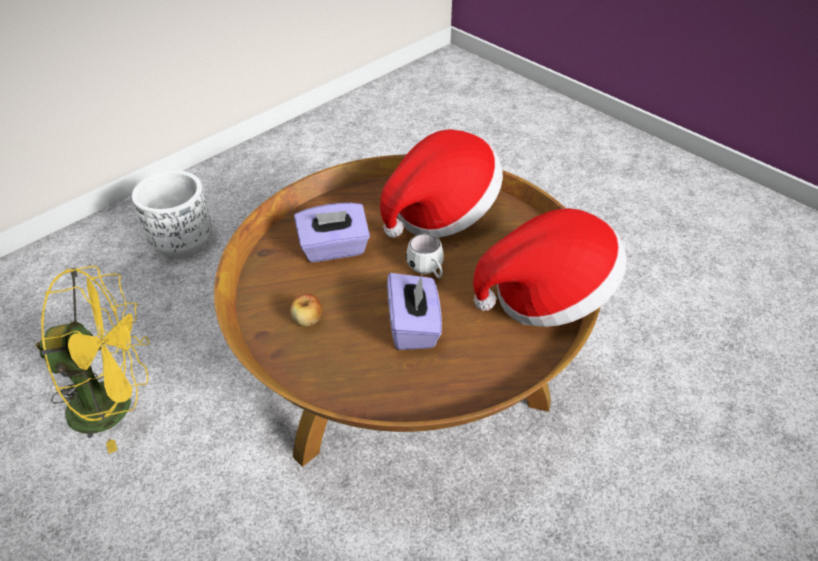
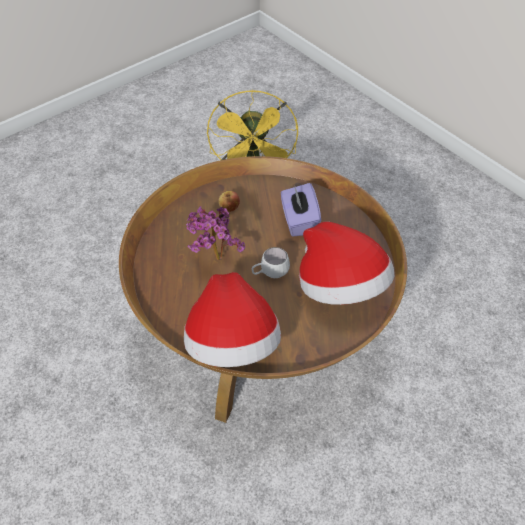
camera: 95 degrees right, 5 degrees up
white planter [132,170,212,259] -> none
purple tissue box [387,273,442,350] -> potted plant [186,206,245,260]

